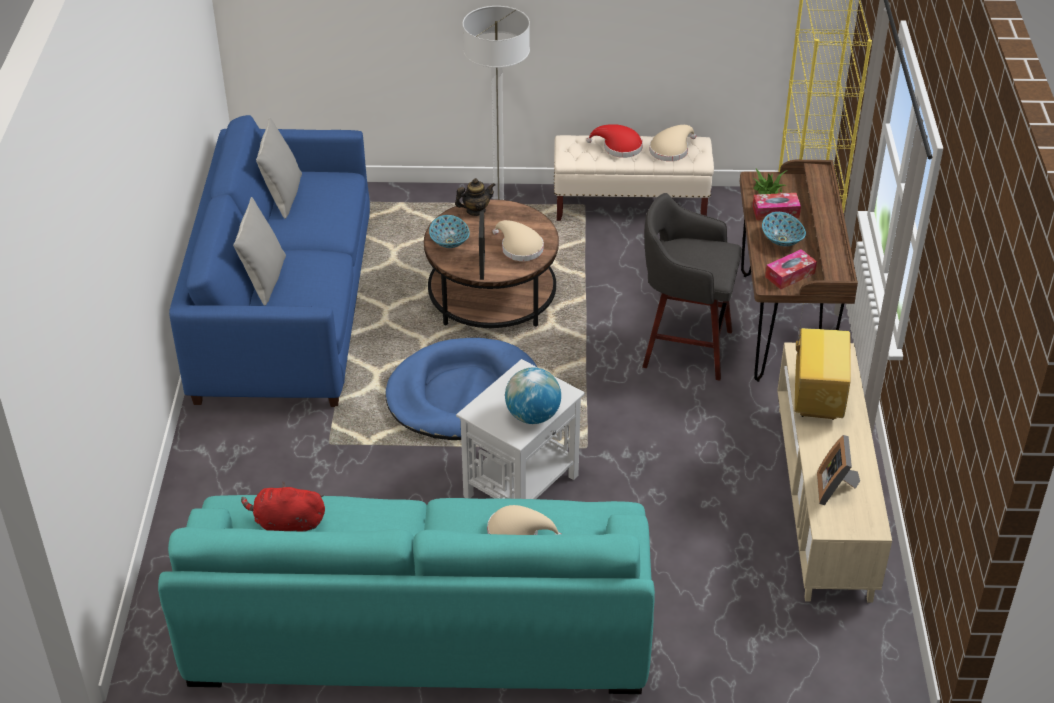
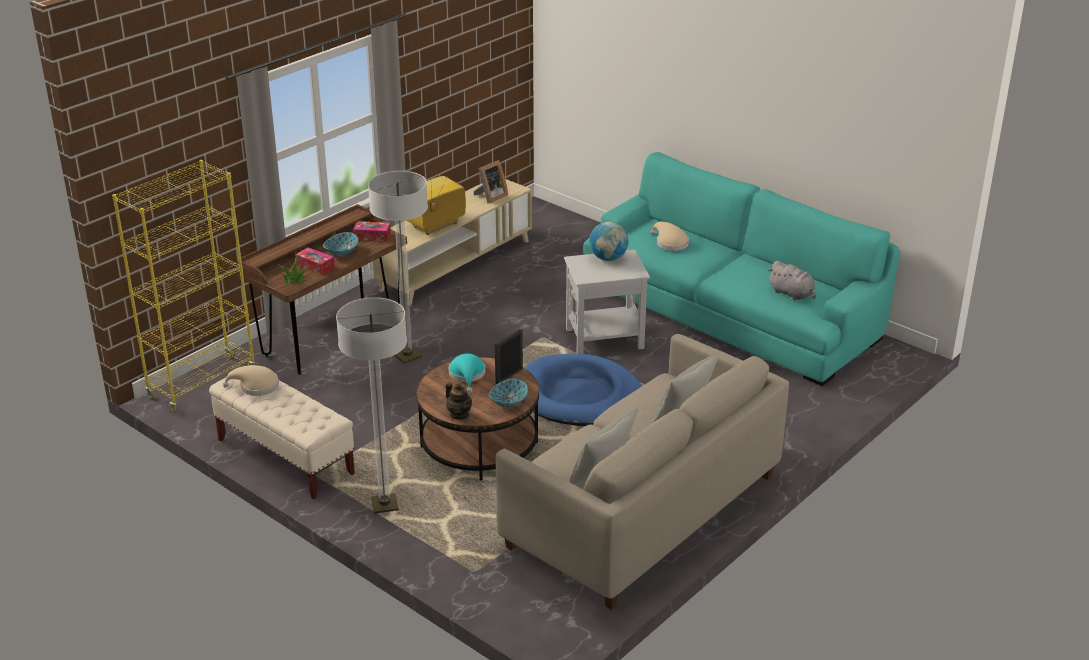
camera: 140 degrees left, 10 degrees down
blue sofa [169,115,370,407] -> beige sofa [496,334,789,610]
red plush toy [241,481,325,532] -> grey plush toy [768,261,816,300]
teapot [455,178,496,216] -> teapot turned 150 degrees counterclockwise [445,383,472,420]
beige hat [492,220,544,261] -> turquoise hat [449,354,485,393]
red hat [586,124,643,158] -> none
grey stool [642,193,742,381] -> floor lamp [368,171,428,364]

